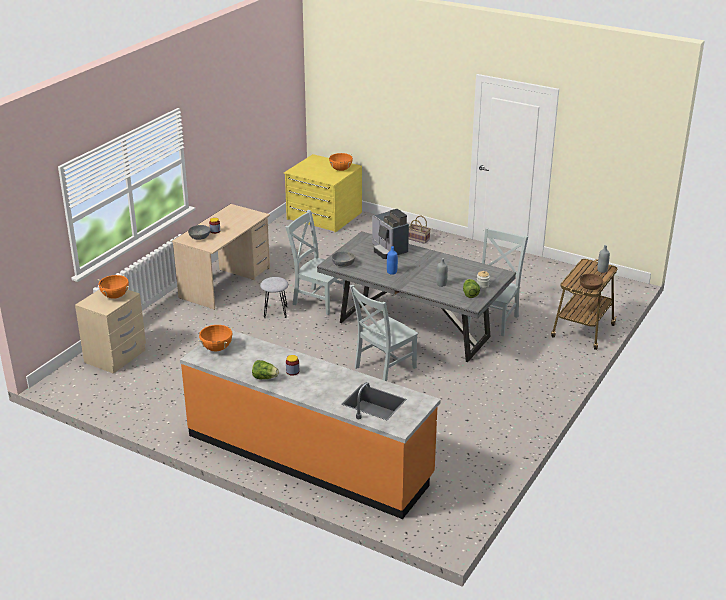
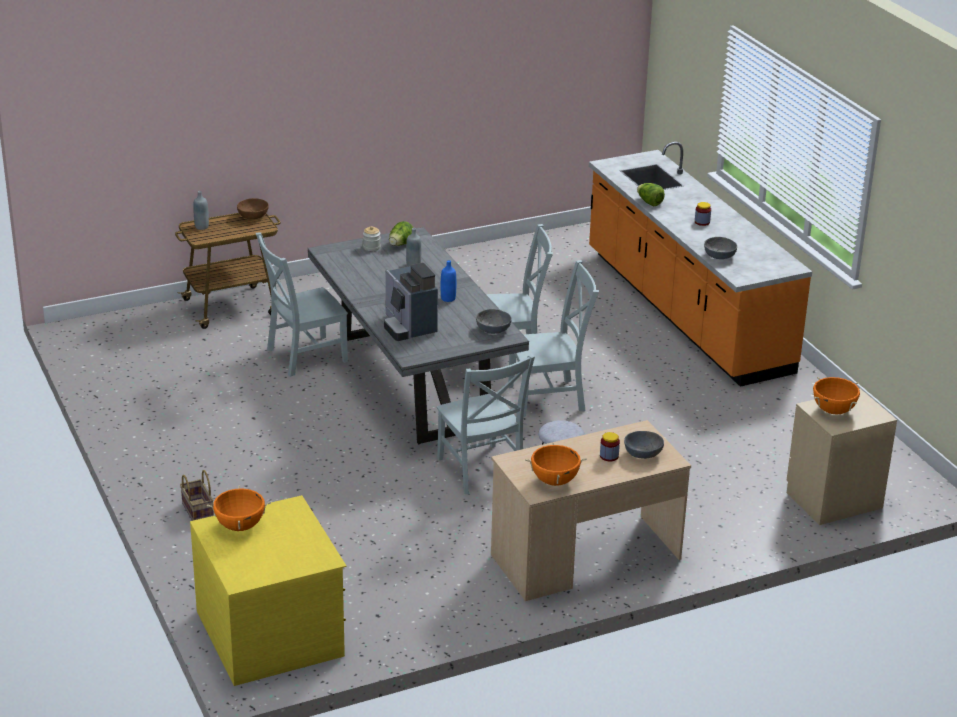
camera: 145 degrees left, 0 degrees up
orange cooking pot [198,325,233,351] -> orange cooking pot moved to [525,442,587,486]
lettuce [252,360,279,379] -> lettuce moved to [637,183,665,206]
coffee machine [372,209,409,259] -> coffee machine turned 150 degrees clockwise [384,263,438,341]
none -> grey chair [508,260,599,417]
none -> grey bowl [704,237,737,259]

